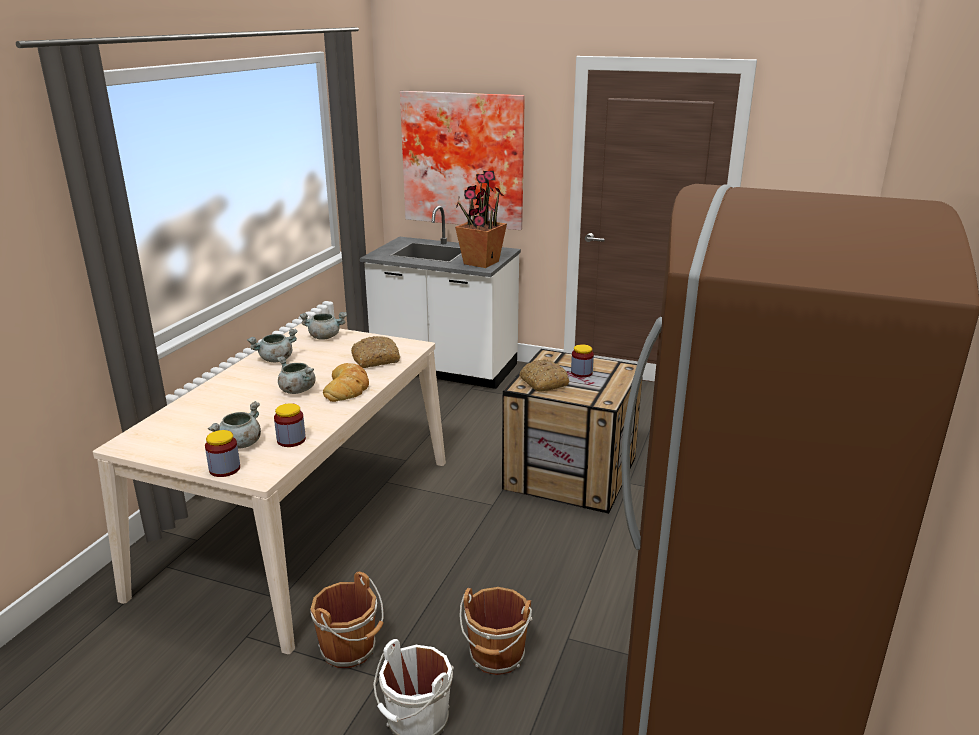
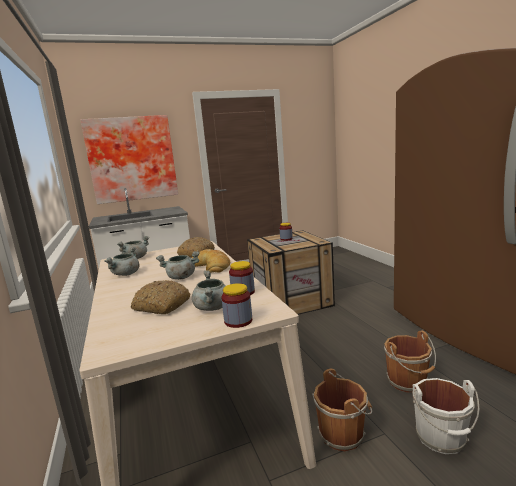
camera: 40 degrees left, 10 degrees down
potted plant [455,171,507,268] -> none
bread [519,360,570,391] -> bread moved to [131,280,190,314]

